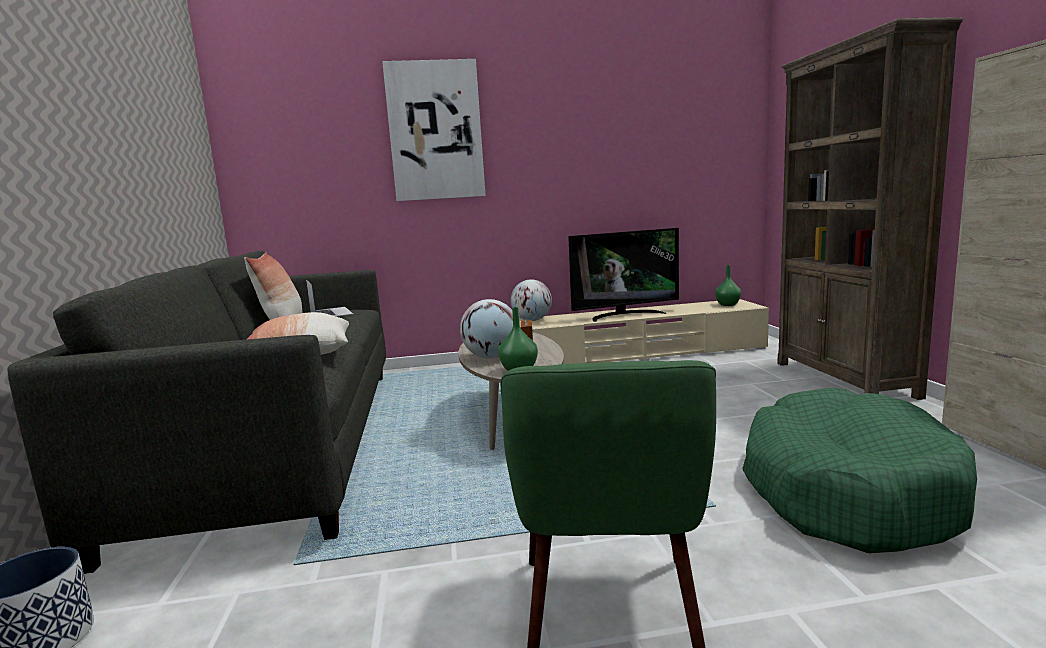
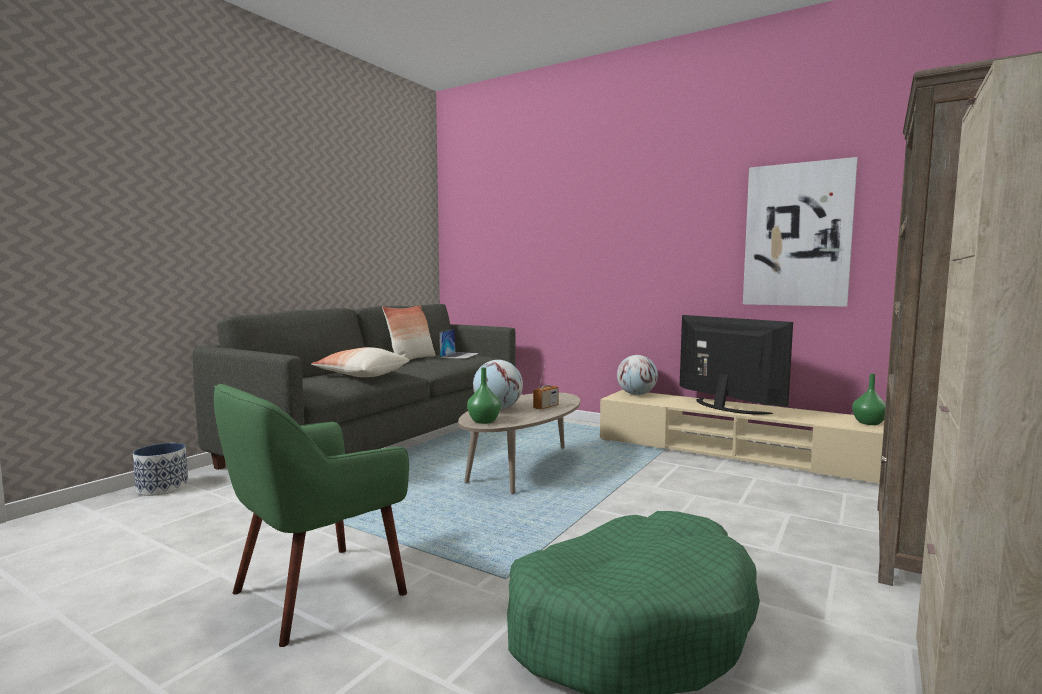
camera: 40 degrees right, 5 degrees down
picture [382,59,486,201] -> picture moved to [743,157,858,307]
television [568,228,679,322] -> television turned 150 degrees counterclockwise [680,315,793,415]

